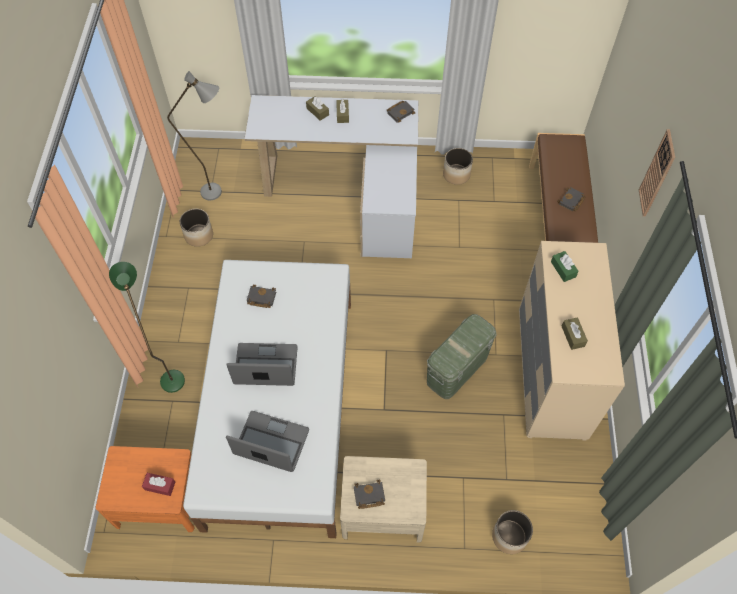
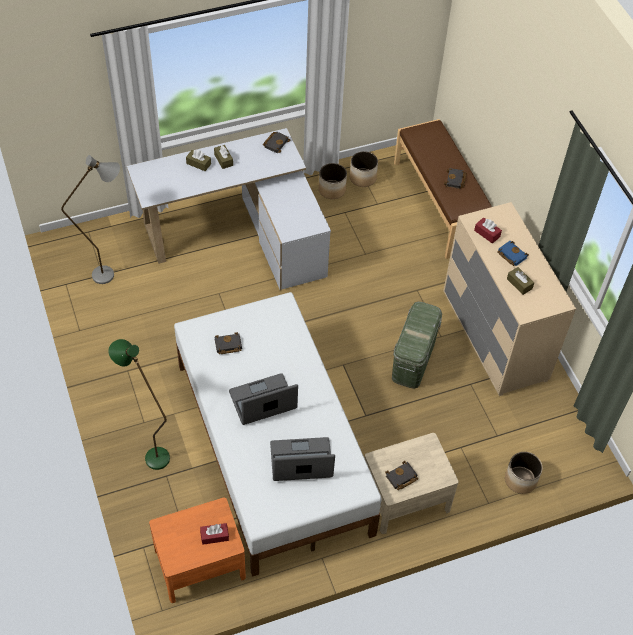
camera: 25 degrees left, 5 degrees down
planter [180,209,213,247] -> planter moved to [350,151,378,187]
green tissue box [551,251,579,282] -> red tissue box [474,218,502,244]
wall clock [639,129,675,217] -> none
none -> blue book [497,241,529,266]

